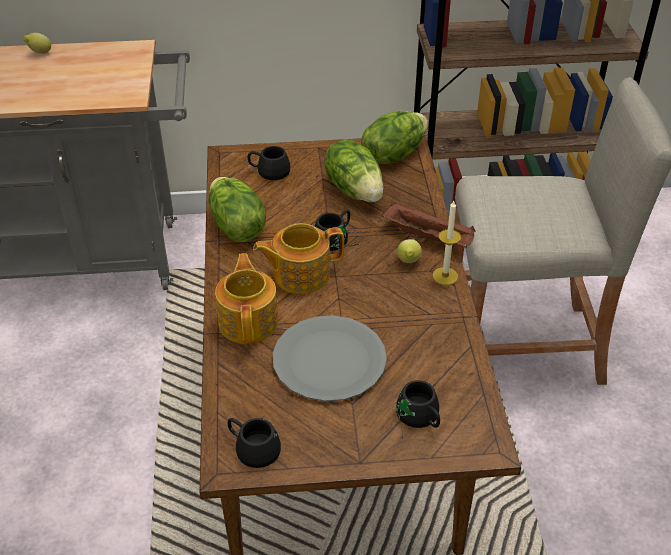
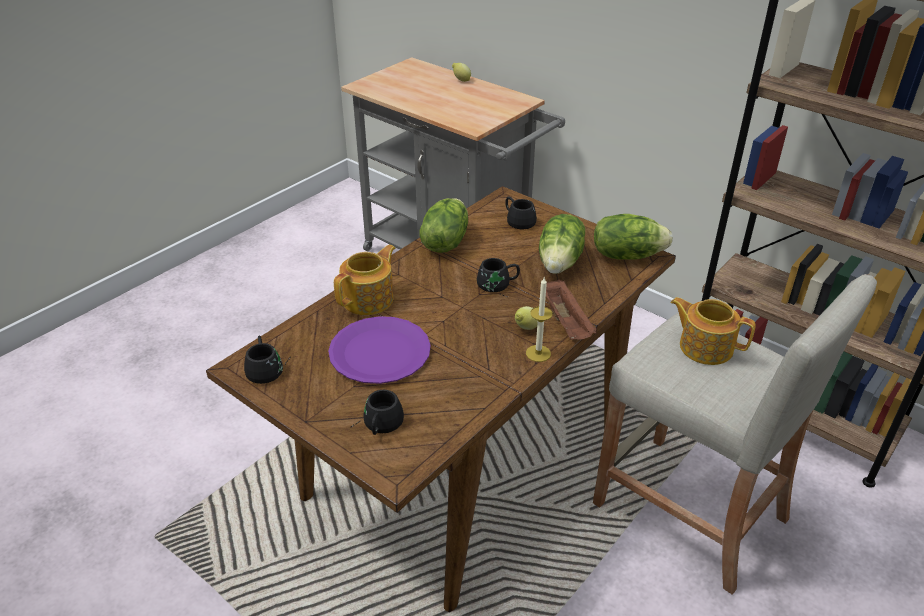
camera: 45 degrees right, 5 degrees down
teapot [253,223,344,294] -> teapot moved to [670,297,756,365]
grey plate [273,315,387,402] -> purple plate [328,316,431,384]

